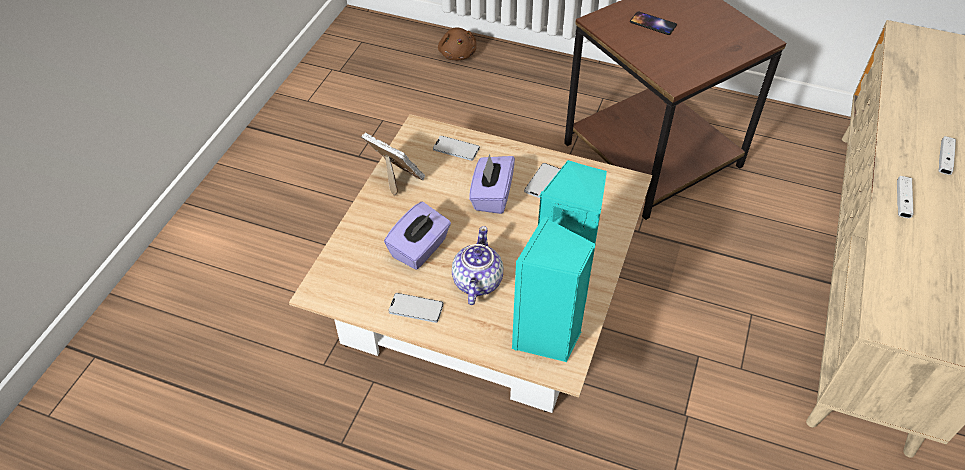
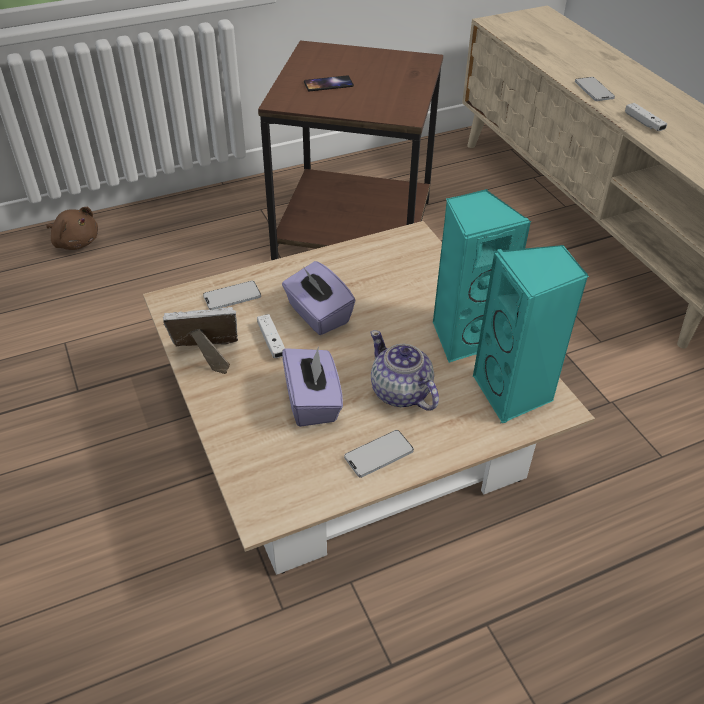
camera: 45 degrees left, 5 degrees down
phone [524,163,560,198] -> phone moved to [575,77,615,101]
white game controller [939,136,956,175] -> white game controller moved to [257,314,285,358]

